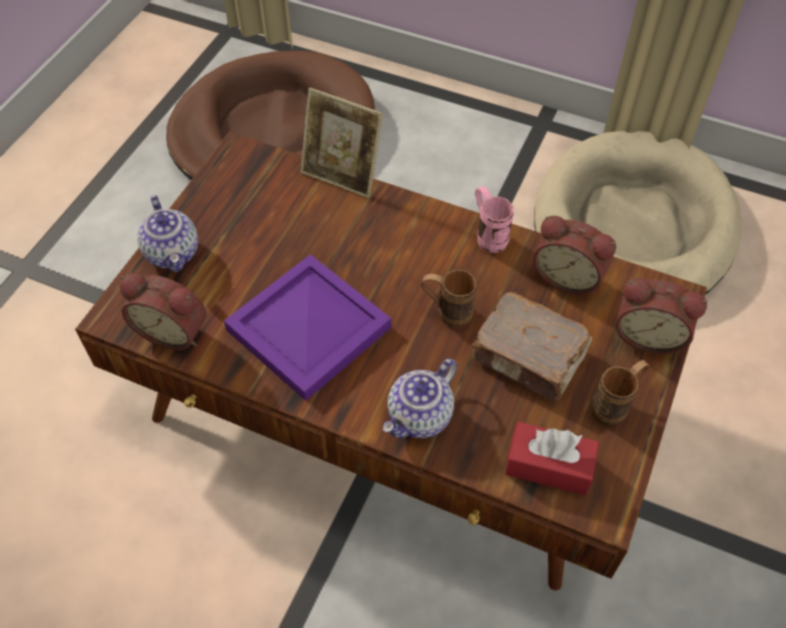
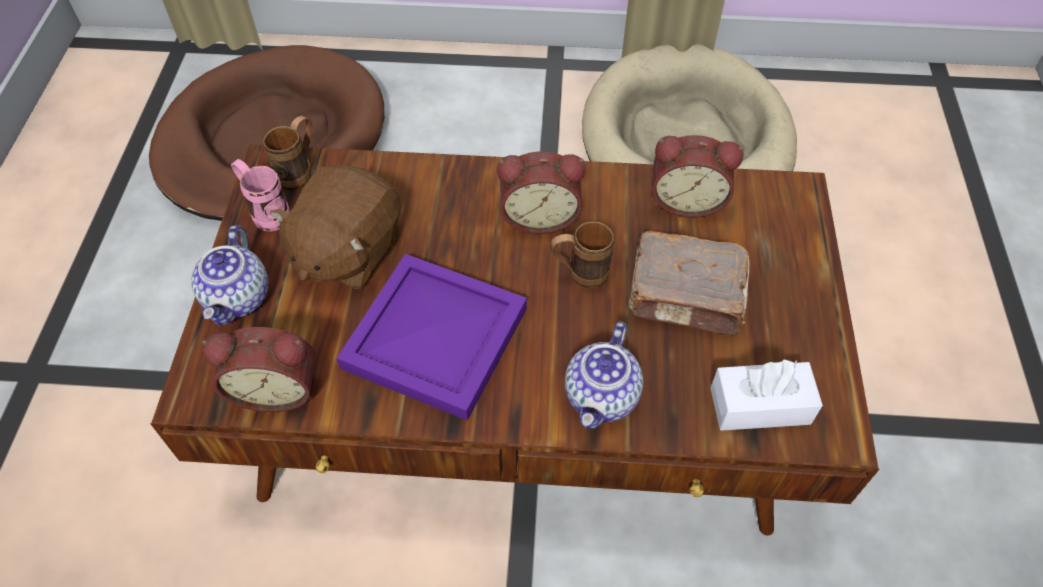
camera: 20 degrees left, 0 degrees up
teapot [137,195,198,272] -> teapot turned 45 degrees clockwise [191,225,269,326]
picture frame [300,87,383,198] -> none
pink mug [475,186,514,253] -> pink mug moved to [231,159,290,232]
red tissue box [505,422,599,495] -> white tissue box [711,359,823,431]
brown mug [591,360,650,426] -> brown mug moved to [263,116,313,190]
alarm clock [616,278,707,354] -> alarm clock moved to [497,152,585,234]
none -> brown plush toy [270,165,401,289]

